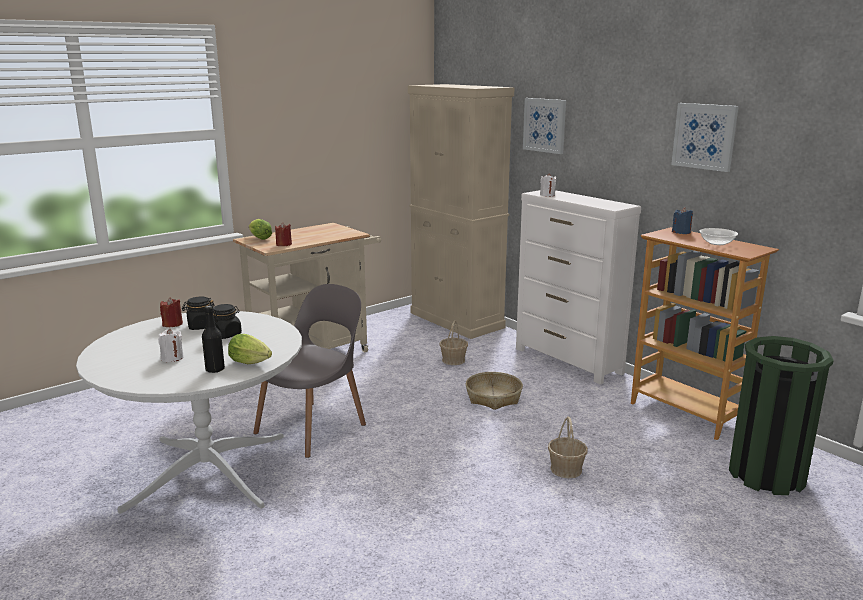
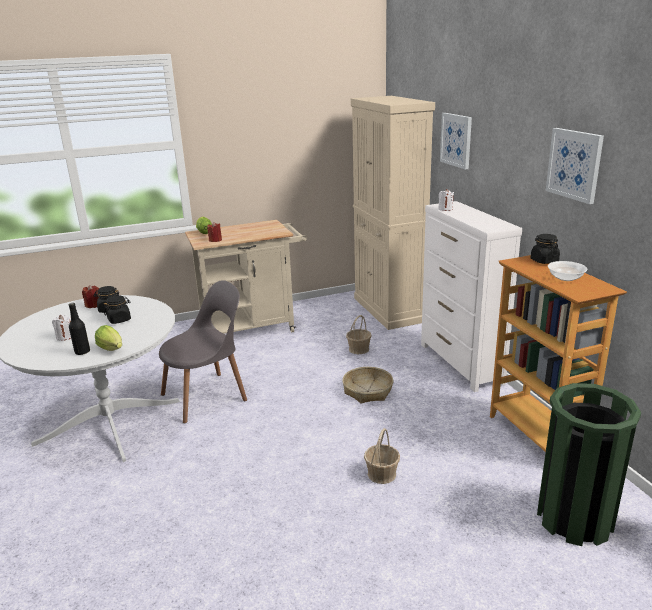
camera: 20 degrees right, 5 degrees up
blue candle [672,207,693,234] -> black jar [531,234,560,264]

